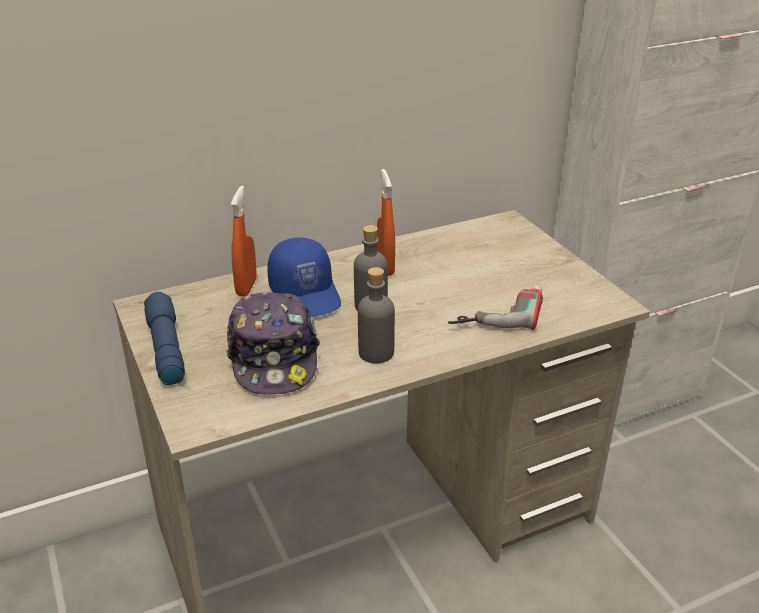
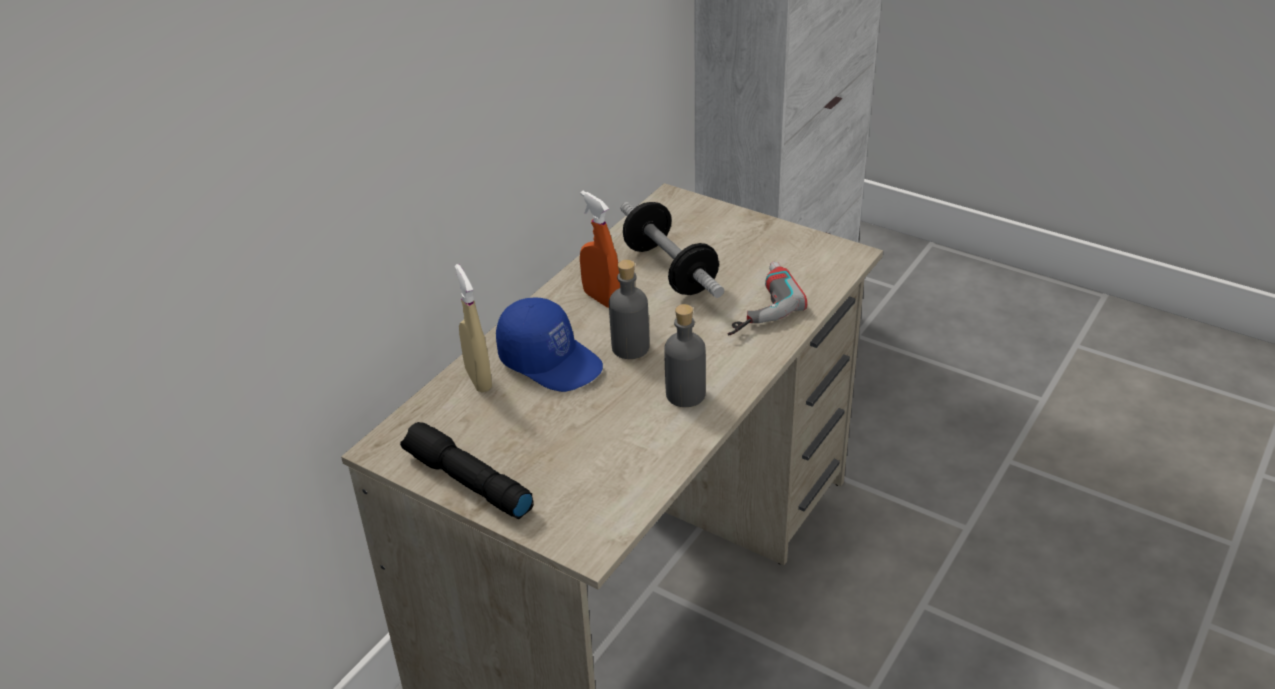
camera: 30 degrees left, 5 degrees up
blue flashlight [144,292,185,385] -> black flashlight [400,422,533,519]
cap [227,292,320,394] -> none
orange spray bottle [231,185,257,297] -> beige spray bottle [455,264,492,392]
none -> dumbbell [620,202,724,298]

